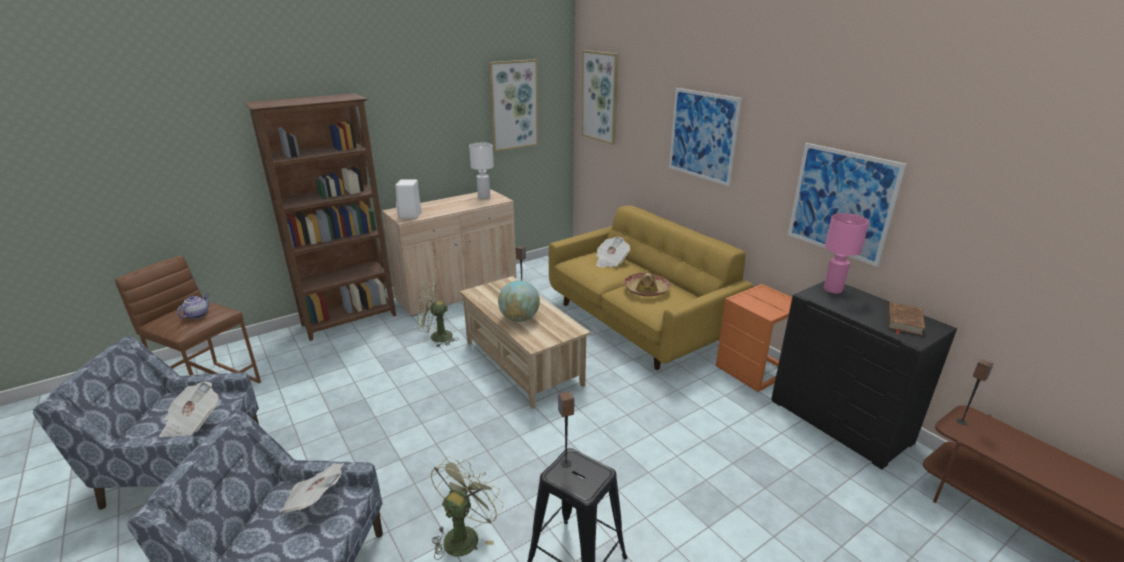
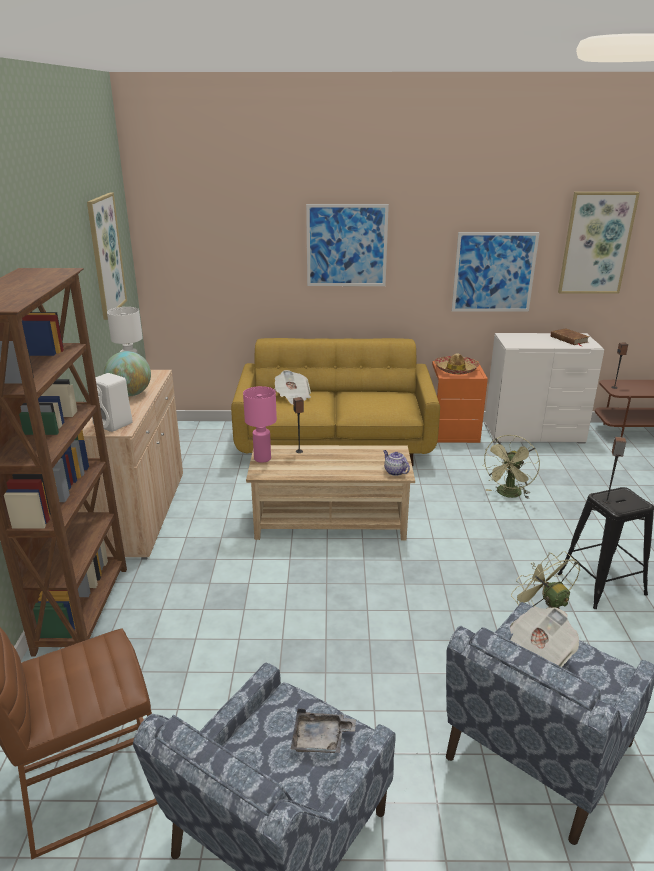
camera: 55 degrees left, 0 degrees up
newspaper [159,381,218,437] -> grey tray [291,708,356,753]
teapot [177,293,209,319] -> teapot moved to [383,450,410,476]
green fan [417,283,459,347] -> green fan moved to [482,435,540,499]
globe [498,280,540,322] -> globe moved to [104,351,151,397]
picture [582,50,619,145] -> picture moved to [558,192,640,294]
hat [624,273,671,297] -> hat moved to [435,353,479,374]
black dresser [771,281,957,470] -> white dresser [484,333,604,444]
pink table lamp [824,213,869,294] -> pink table lamp moved to [243,386,277,463]

